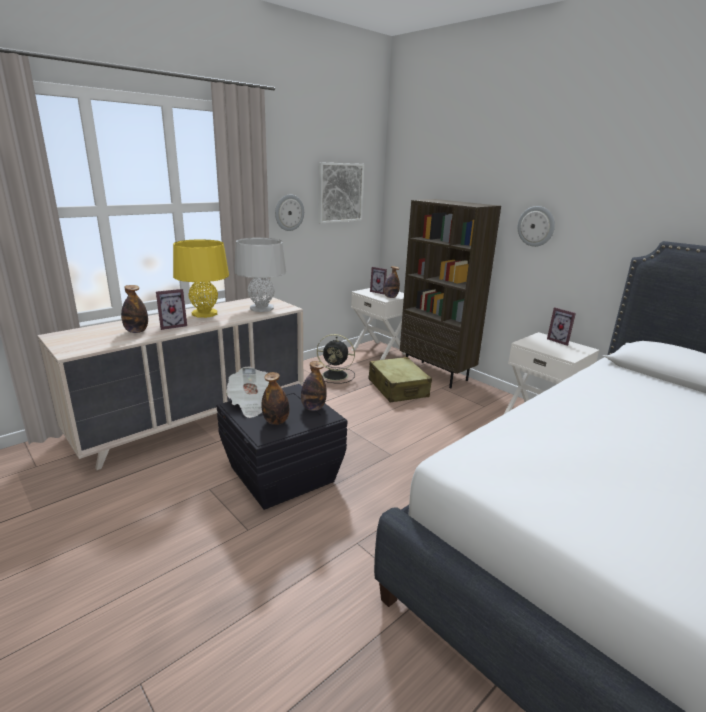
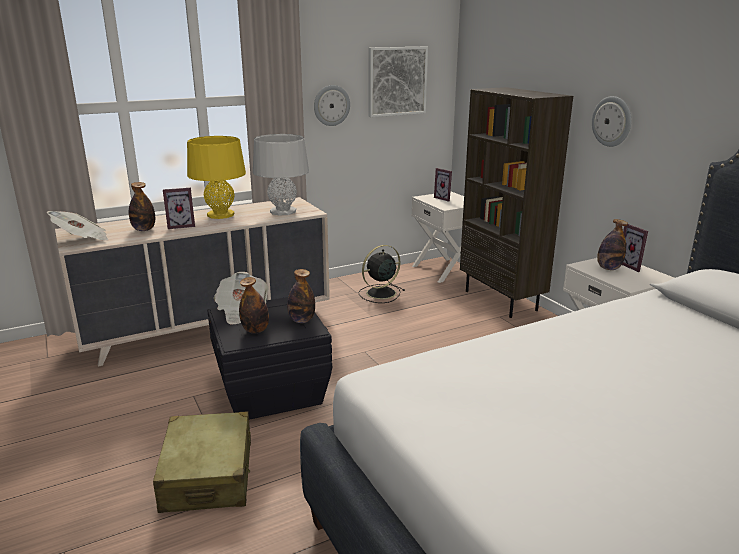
camera: 15 degrees right, 0 degrees up
black fan [317,334,355,383] -> black fan turned 120 degrees clockwise [358,245,405,303]
beige suitcase [368,357,432,402] -> beige suitcase moved to [153,411,251,513]
bottle [384,266,400,298] -> bottle moved to [597,219,628,270]
none -> newspaper [47,211,108,241]

